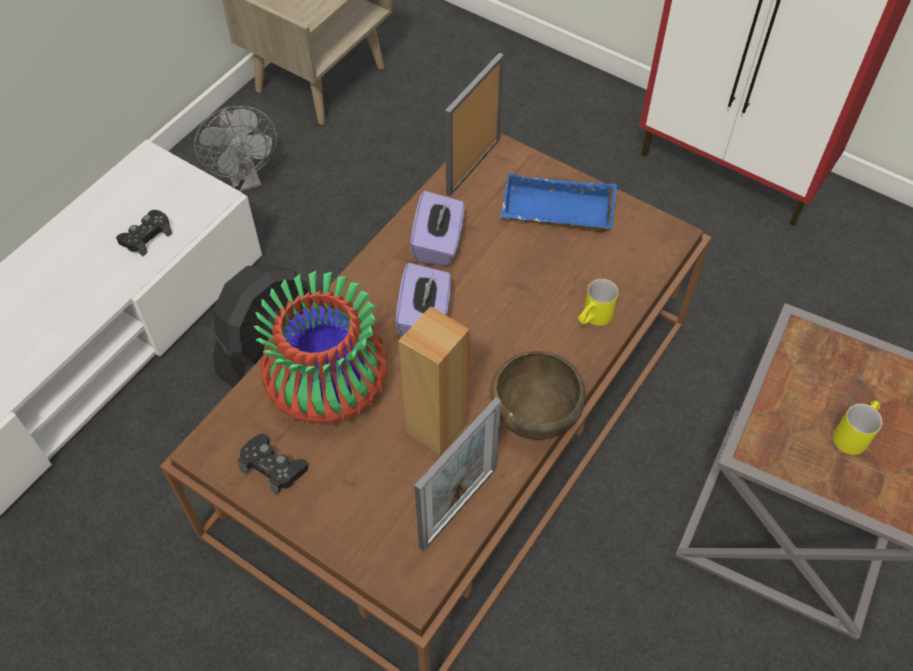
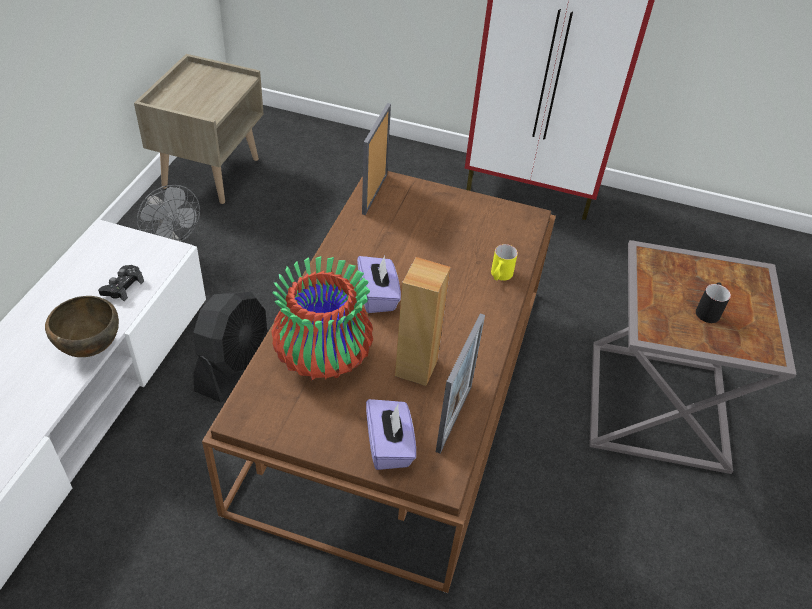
camera: 20 degrees left, 10 degrees down
black game controller [238,434,308,495] -> none
purple tissue box [410,191,464,266] -> purple tissue box moved to [366,399,416,470]
brown bowl [490,351,586,440] -> brown bowl moved to [45,296,119,357]
blue tray [500,173,617,232] -> none
yellow mug [833,401,883,455] -> black mug [696,282,731,323]

